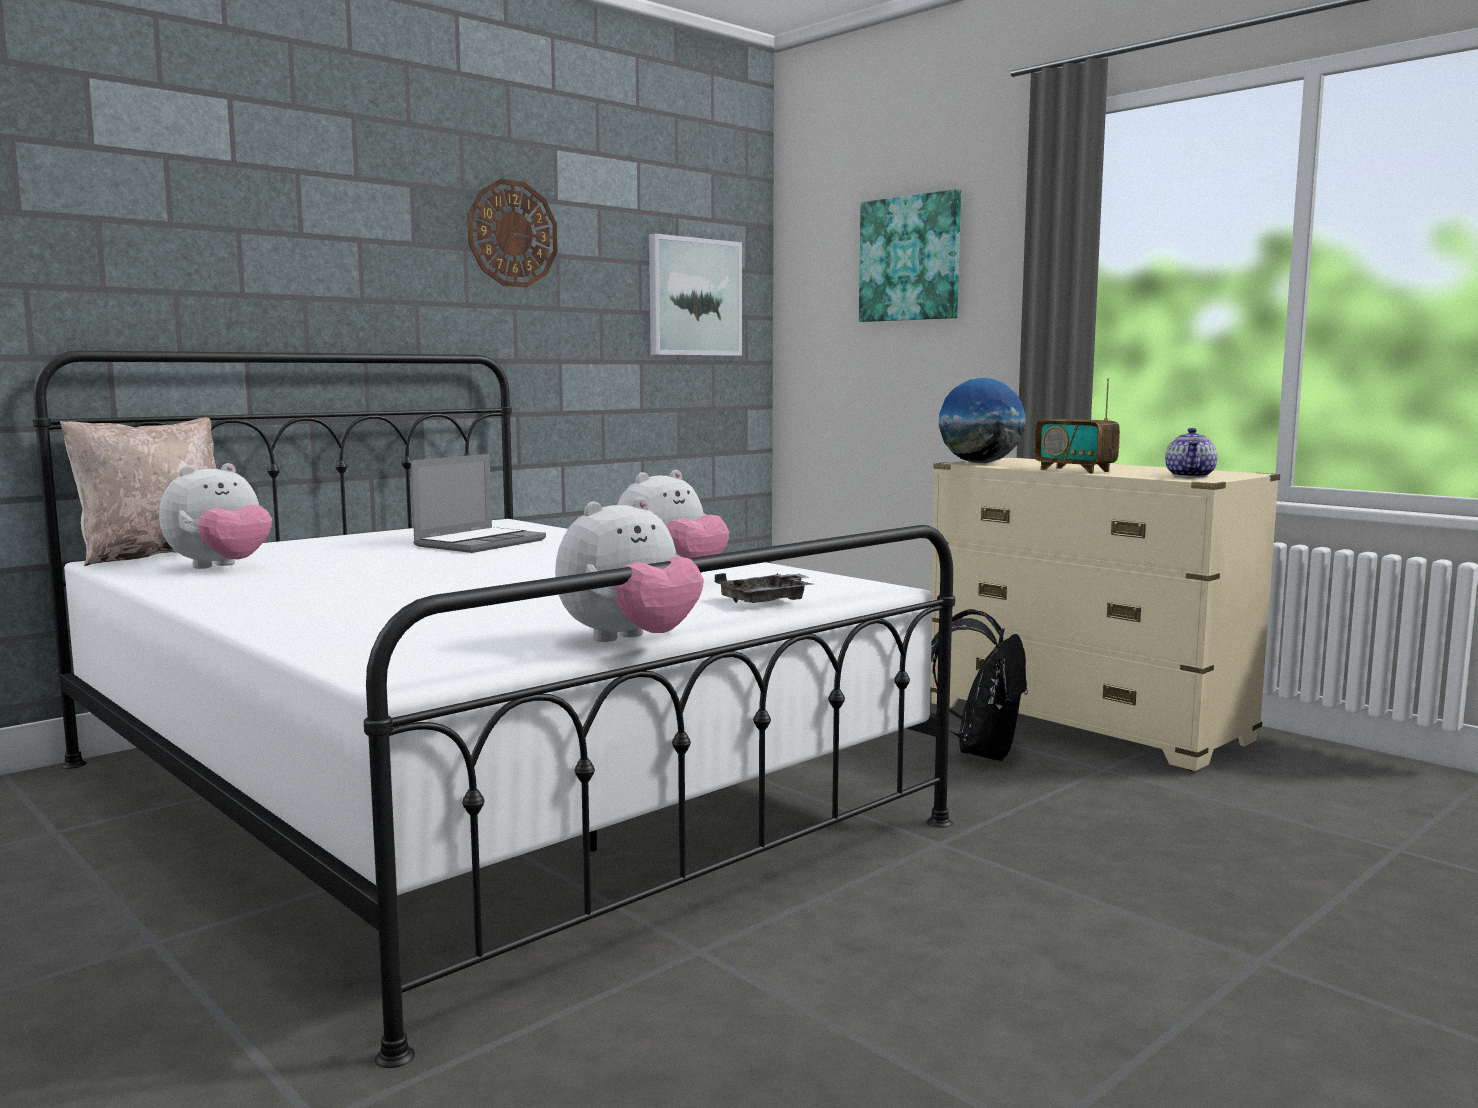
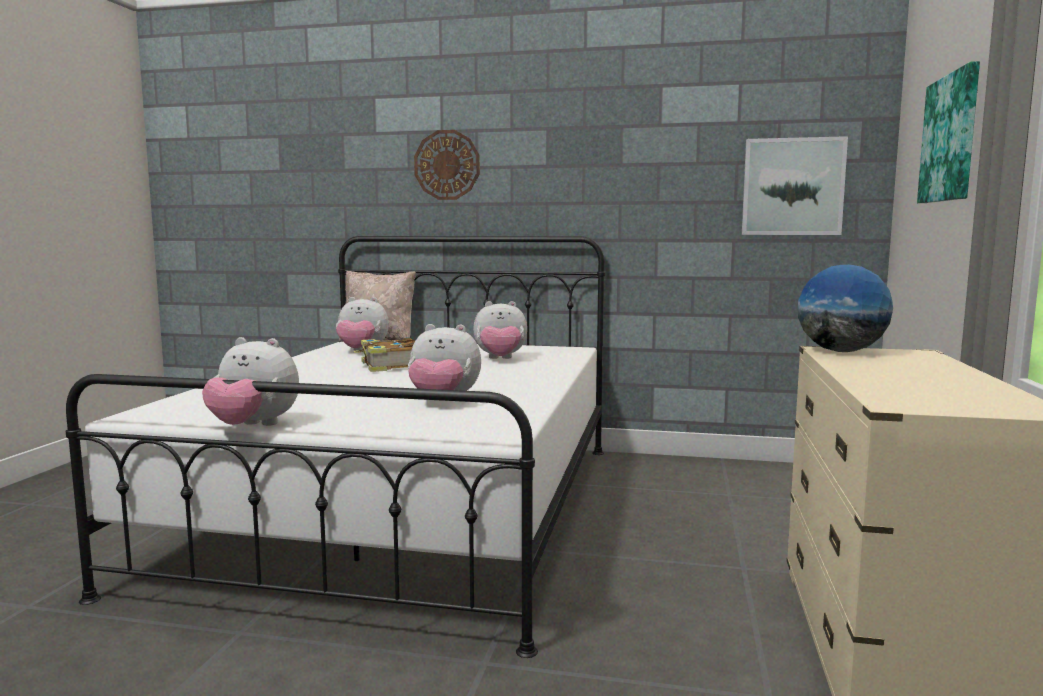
camera: 55 degrees right, 0 degrees up
laptop [411,454,546,553] -> plush toy [473,301,527,359]
wall clock [467,179,558,287] -> wall clock moved to [414,130,480,200]
grey tray [715,573,812,603] -> none
black backpack [931,609,1028,761] -> none
radio [1034,378,1120,474] -> none
teapot [1165,428,1217,478] -> none
none -> book [353,337,415,372]

